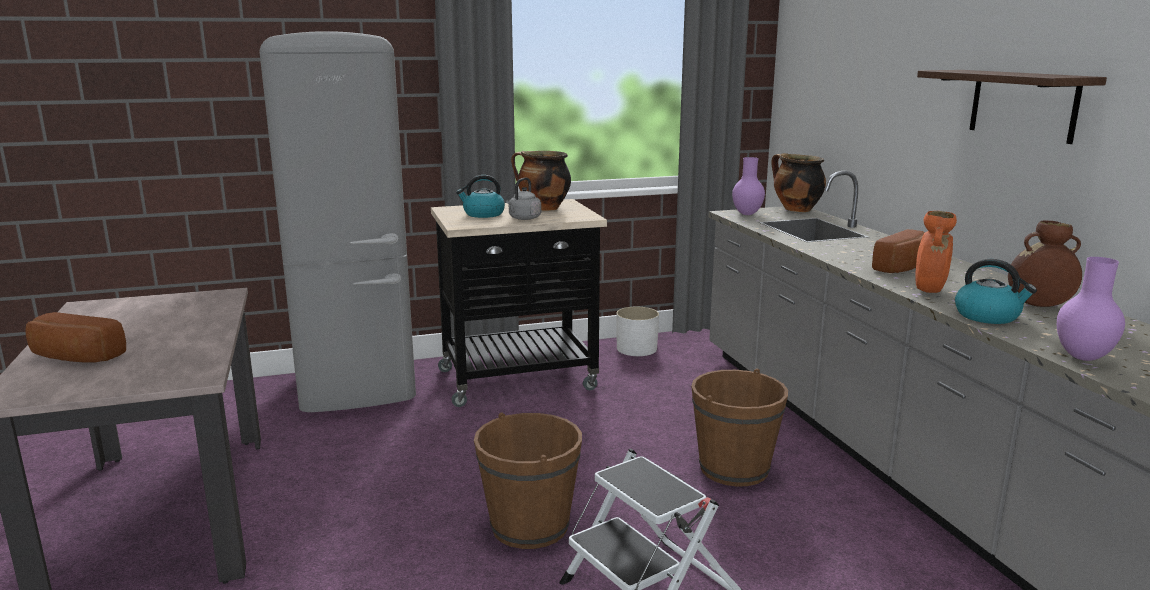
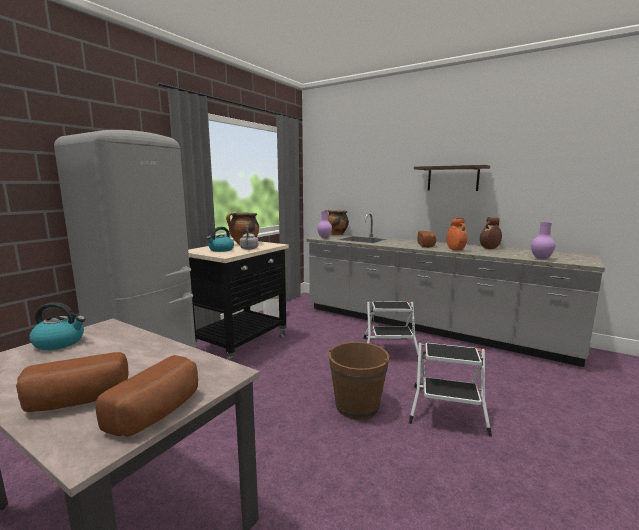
camera: 40 degrees left, 5 degrees down
brown bucket [691,369,788,487] -> step ladder [363,301,418,356]
kettle [955,259,1037,324] -> kettle moved to [30,302,86,350]
none -> bread [96,355,198,437]

